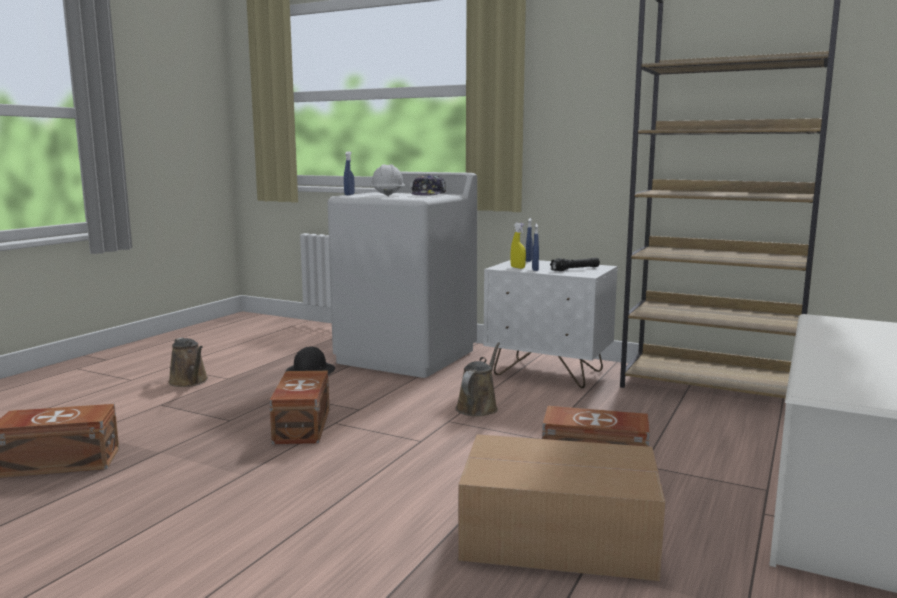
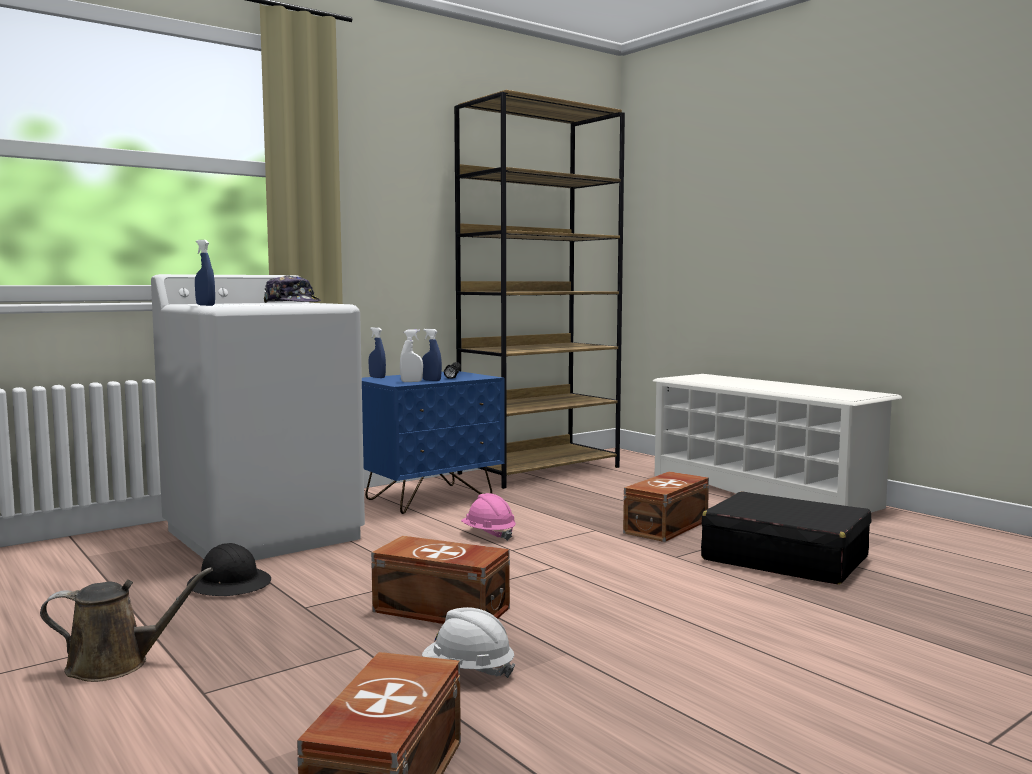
camera: 65 degrees left, 5 degrees down
white hard hat [370,164,405,196] -> white hard hat moved to [422,607,515,678]
brown watering can [455,342,500,416] -> pink hard hat [461,493,516,541]
cardboard box [458,434,665,581] -> black suitcase [701,492,871,584]
white nightstand [483,260,618,388] -> blue nightstand [362,371,505,514]
yellow spray bottle [510,223,526,269] -> white spray bottle [400,329,423,382]

